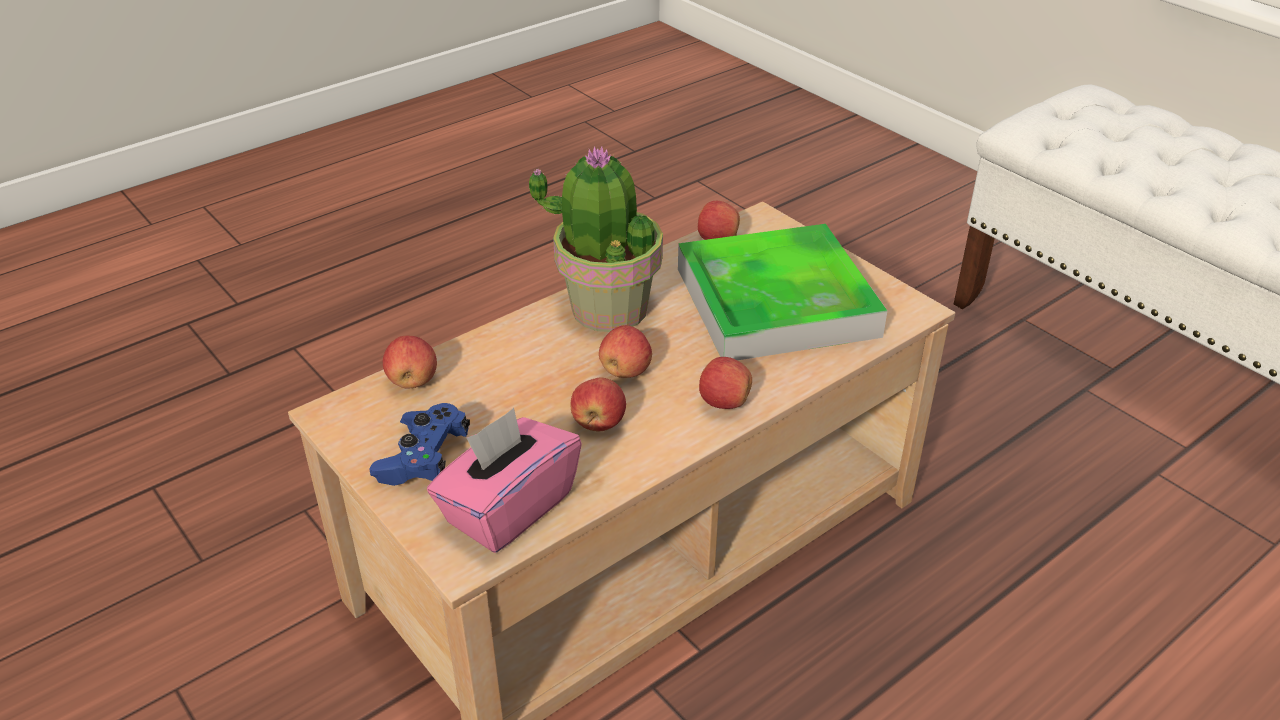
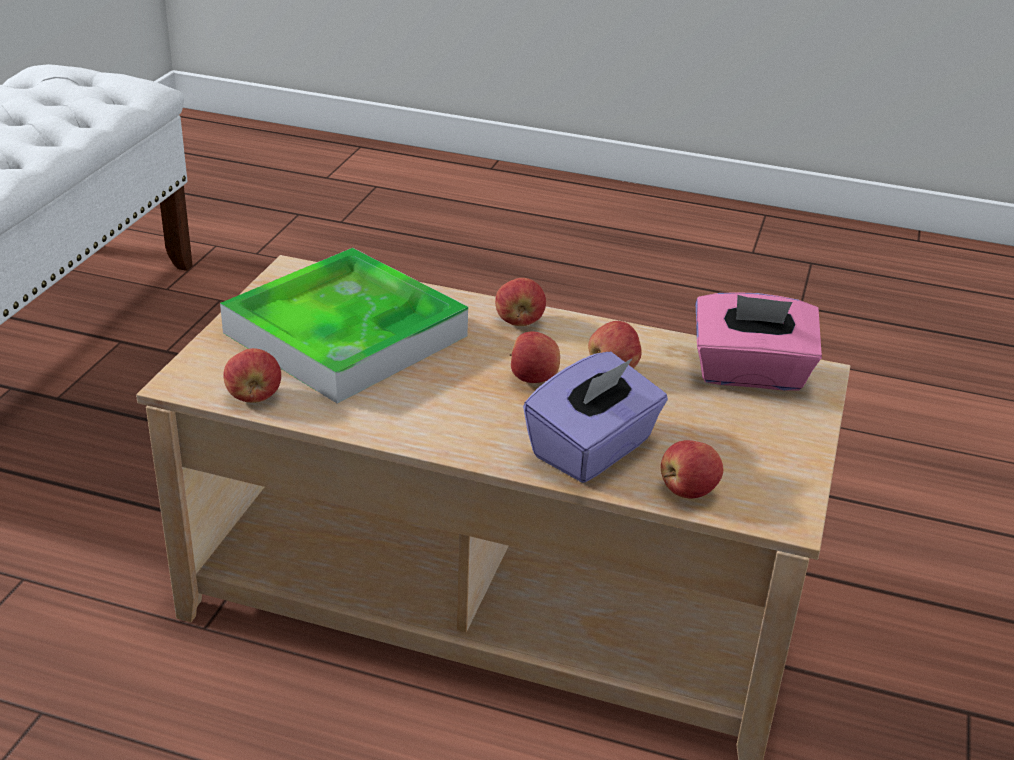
camera: 125 degrees left, 5 degrees down
blue game controller [369,403,470,486] -> none
potted plant [528,146,663,332] -> none
none -> purple tissue box [523,352,668,483]

